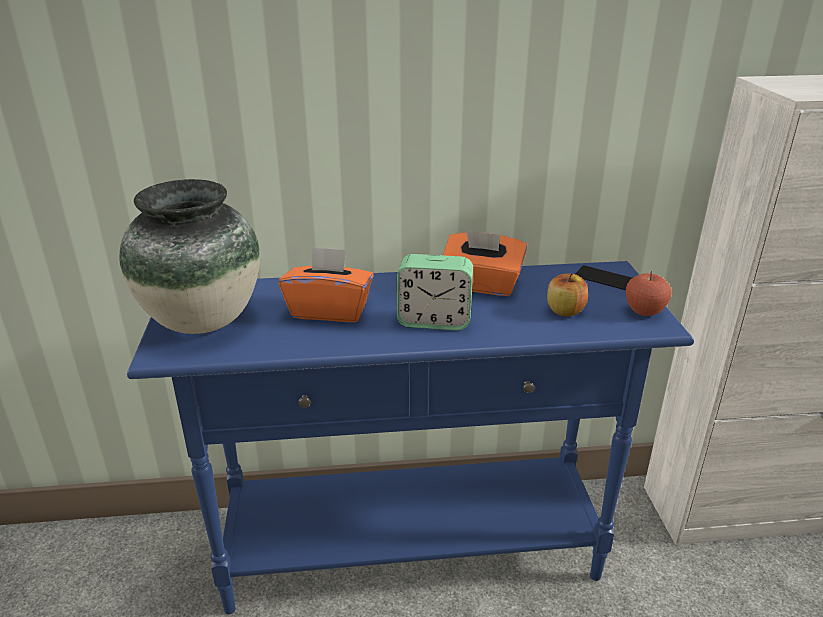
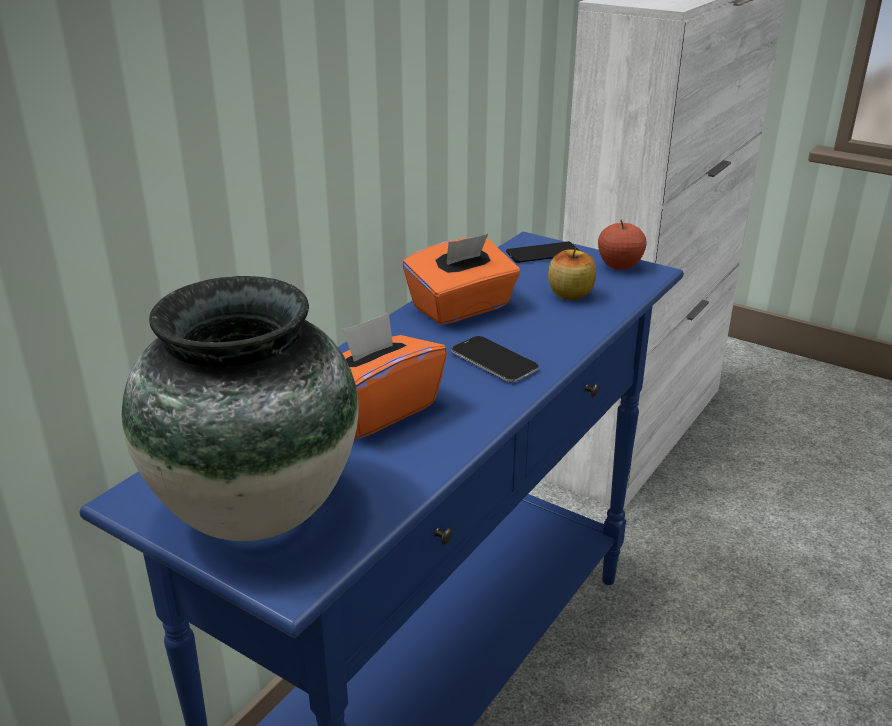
camera: 50 degrees left, 0 degrees up
alarm clock [397,254,473,330] -> phone [451,336,539,383]

